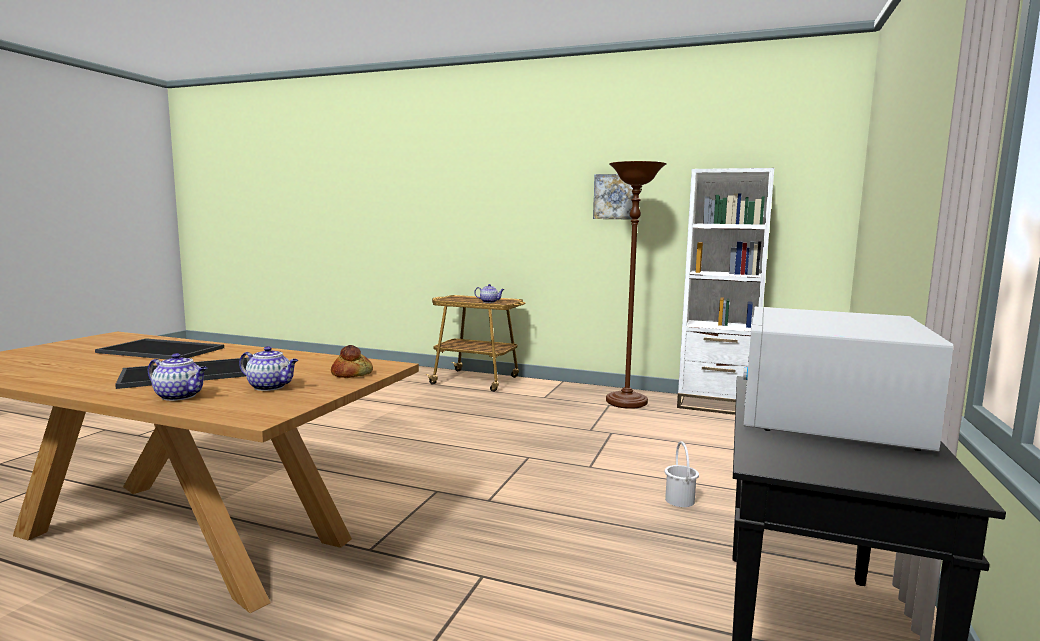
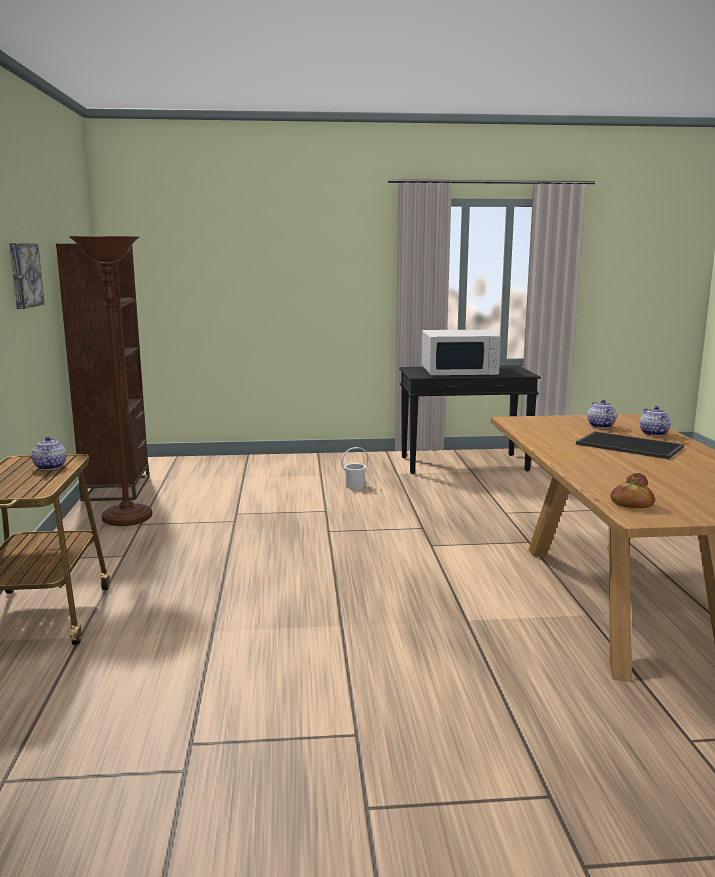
camera: 115 degrees left, 5 degrees up
tray [95,338,224,359] -> none
bread [331,345,373,378] -> bread moved to [611,473,655,508]
white bookcase [677,168,774,415] -> brown bookcase [56,244,149,501]

